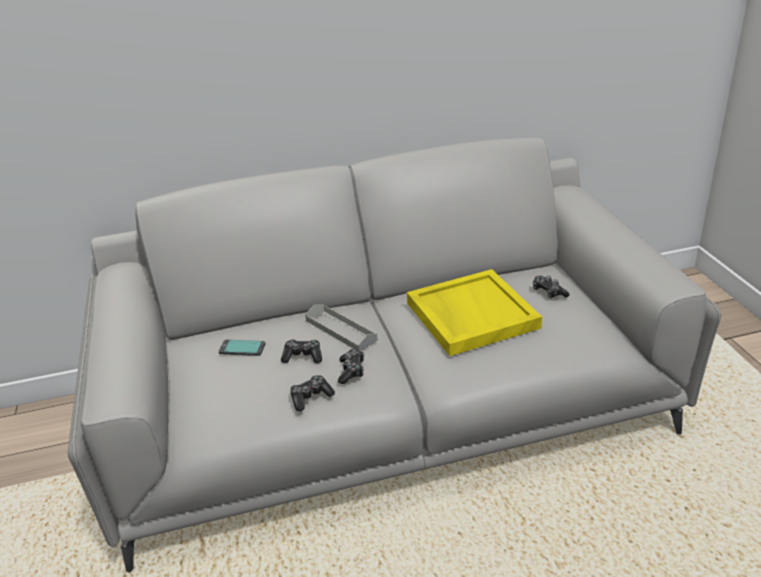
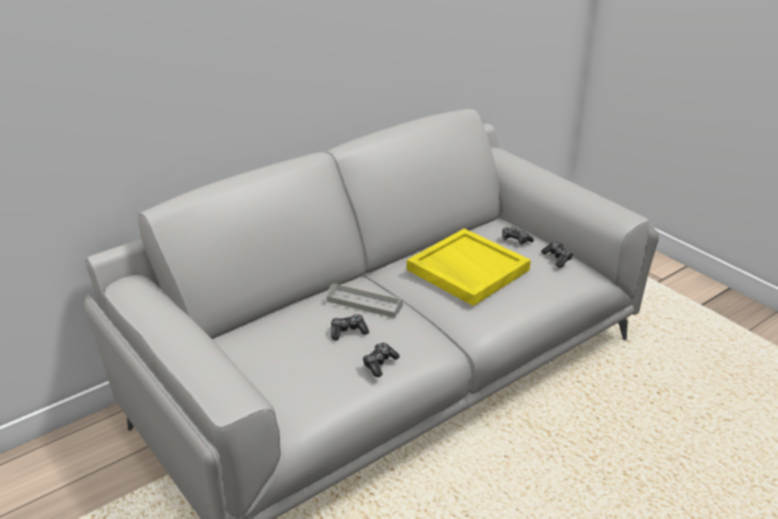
camera: 25 degrees left, 0 degrees up
phone [219,340,265,356] -> none
game controller [338,349,364,384] -> game controller moved to [541,242,573,268]

